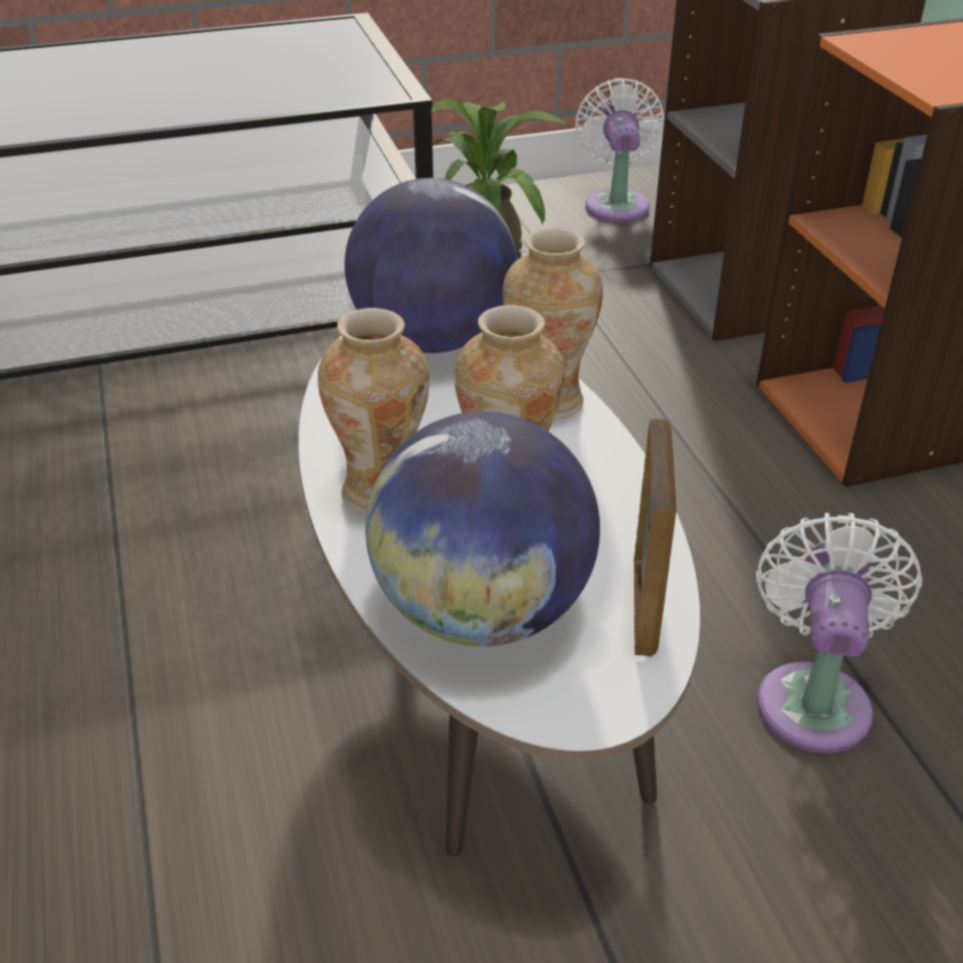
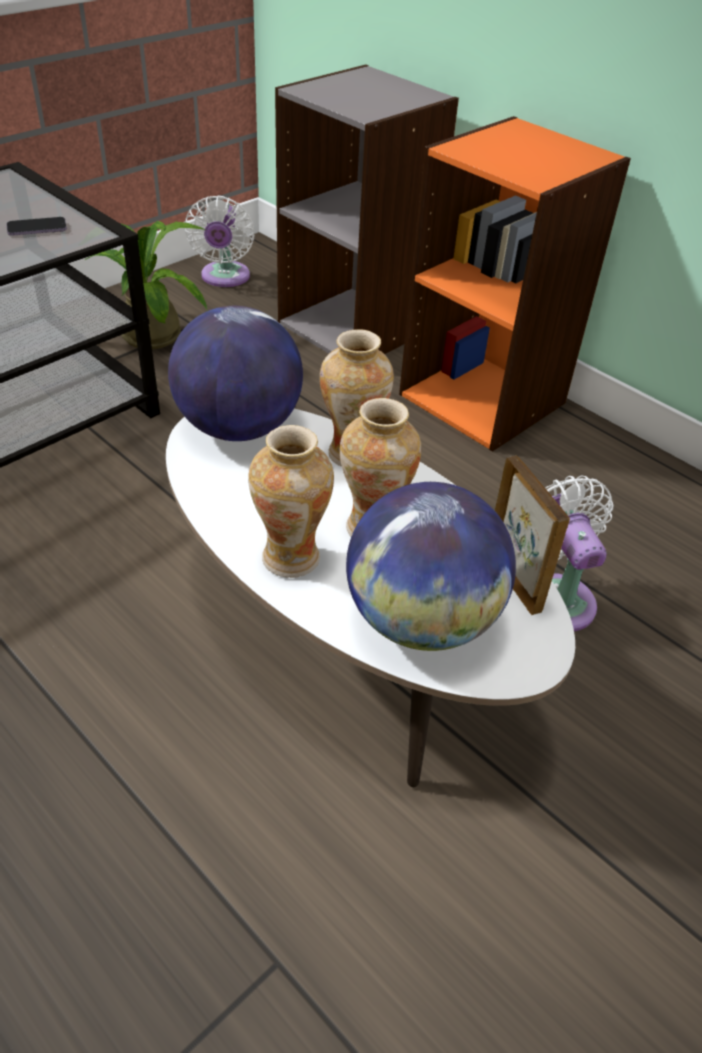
camera: 30 degrees left, 5 degrees up
white fan [575,78,665,222] -> white fan turned 150 degrees counterclockwise [185,195,255,287]
none -> phone [7,217,67,236]

